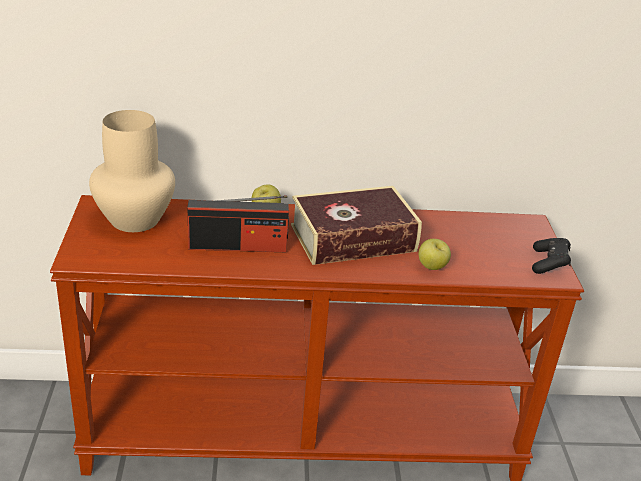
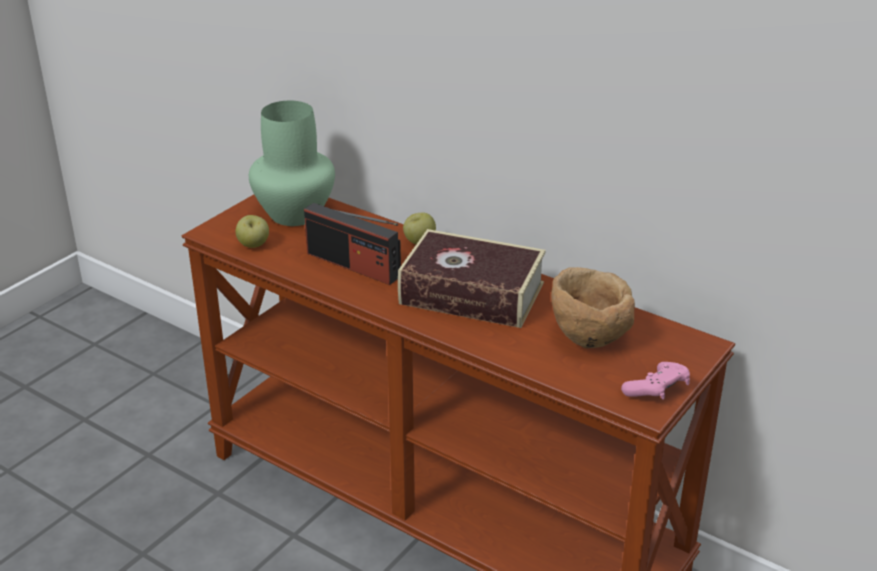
camera: 40 degrees right, 0 degrees up
beige vase [89,110,175,232] -> green vase [249,101,335,226]
apple [419,239,451,270] -> apple moved to [236,215,269,248]
black game controller [532,238,571,274] -> pink game controller [621,362,690,400]
none -> brown bowl [551,267,635,348]

